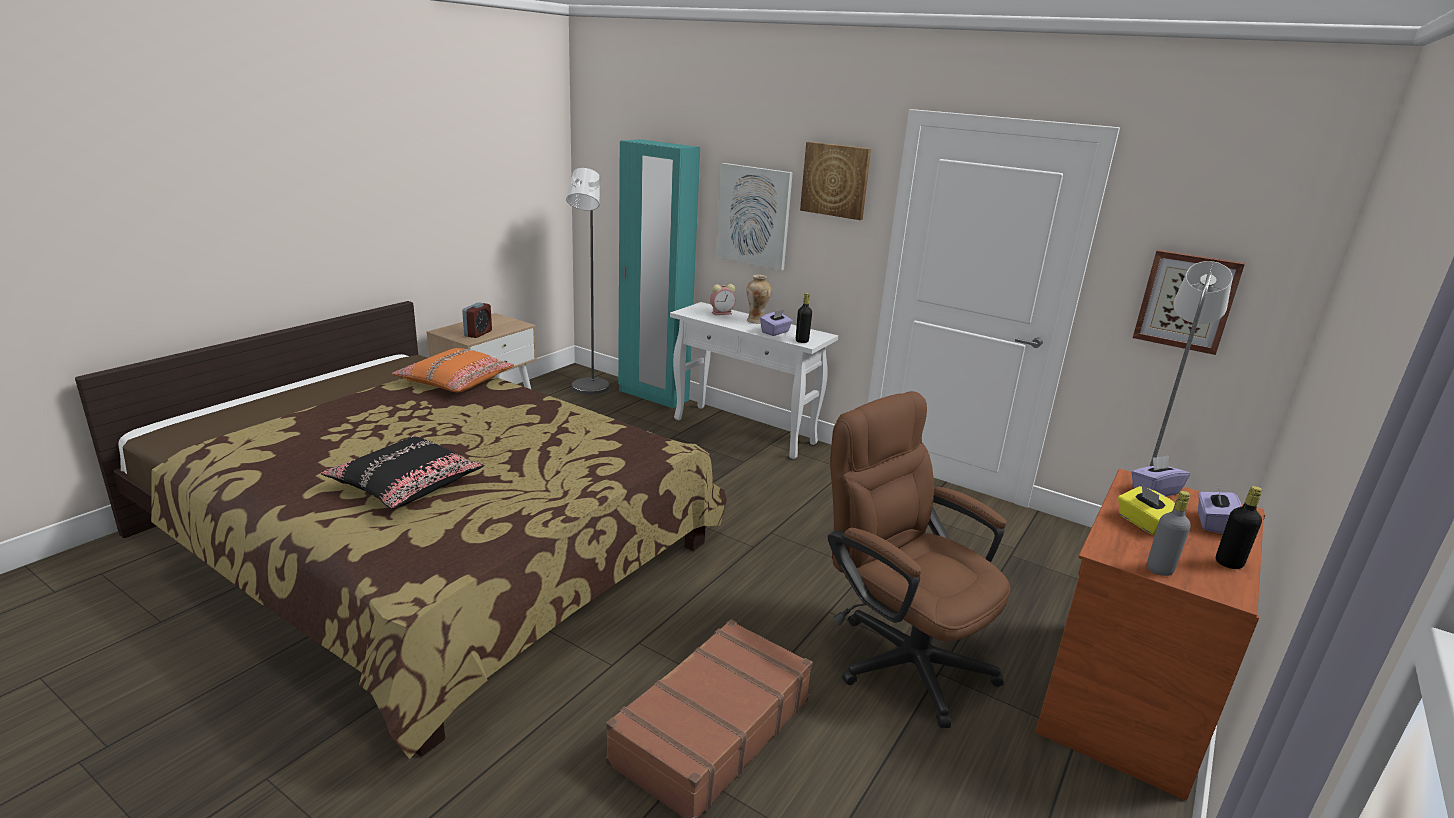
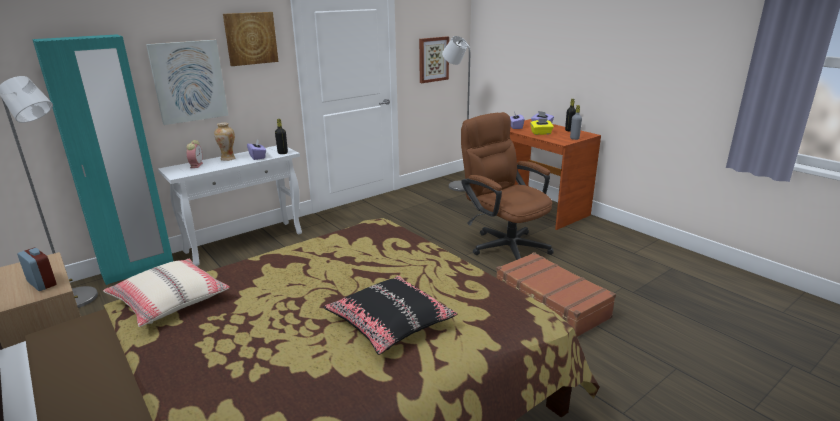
camera: 70 degrees left, 0 degrees up
orange pillow [392,348,514,392] -> beige pillow [103,259,230,327]
brown office chair [828,391,1011,728] -> brown office chair turned 75 degrees clockwise [461,112,554,260]

